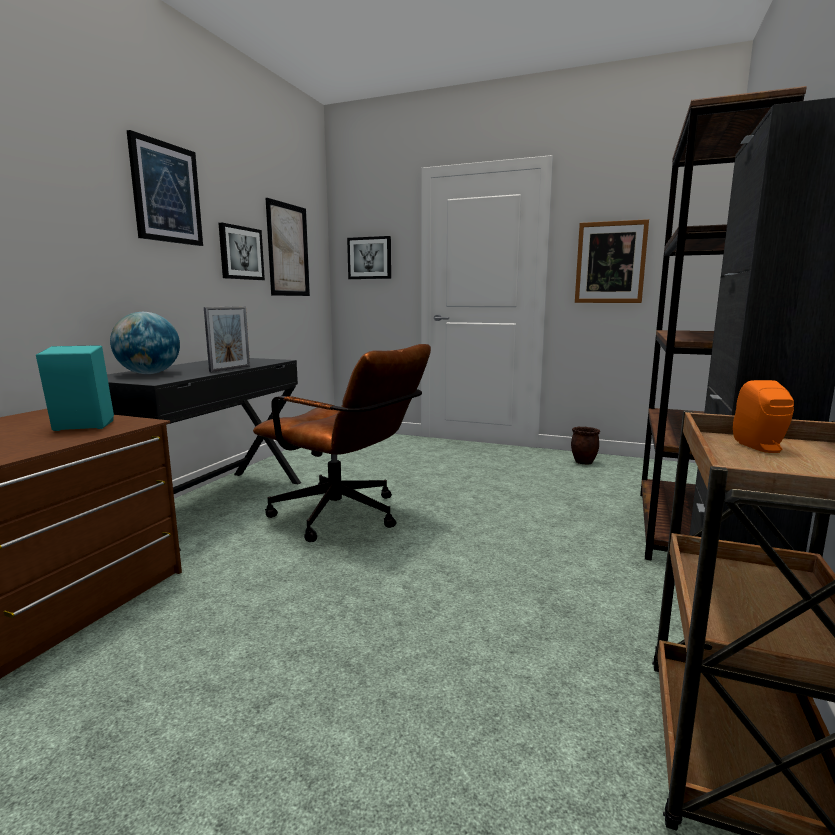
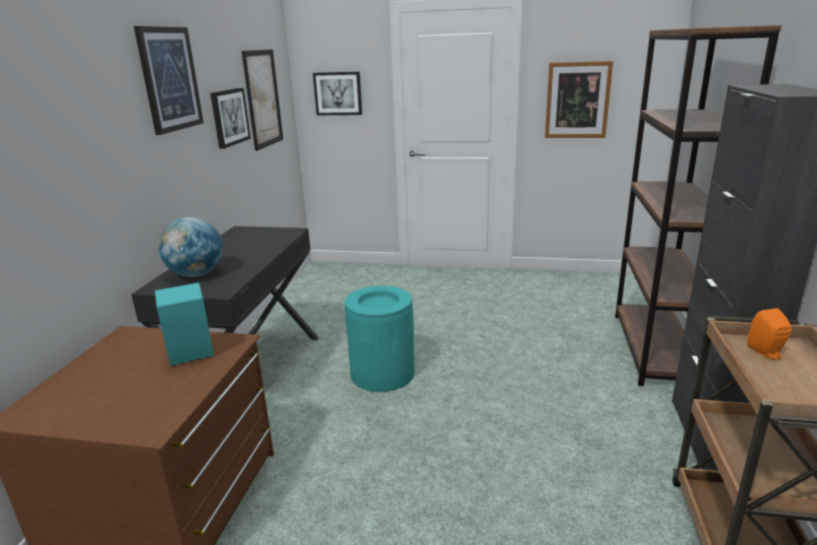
camera: 10 degrees left, 10 degrees up
picture frame [204,307,250,372] -> none
brown office chair [253,344,431,542] -> turquoise trash can [345,286,415,392]
brown planter [571,426,600,465] -> none

